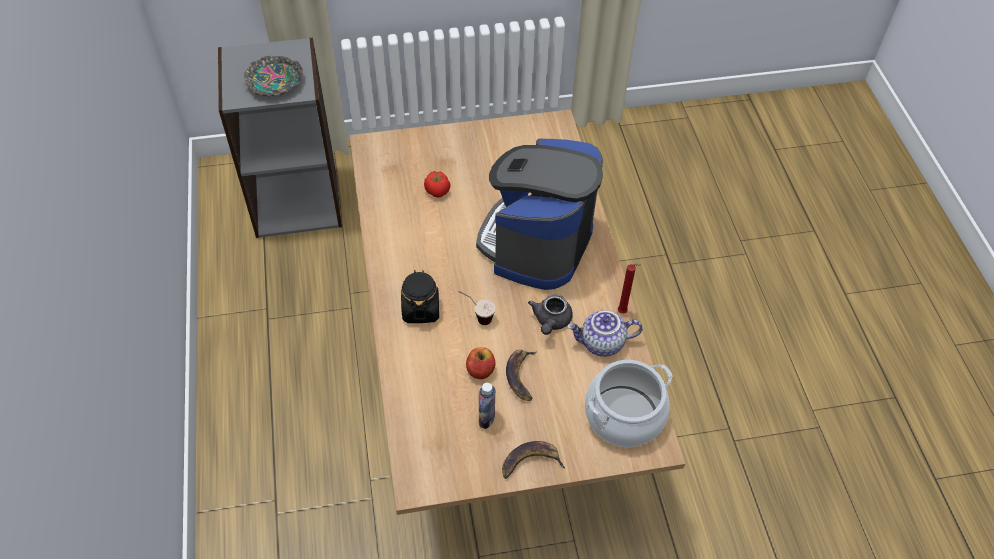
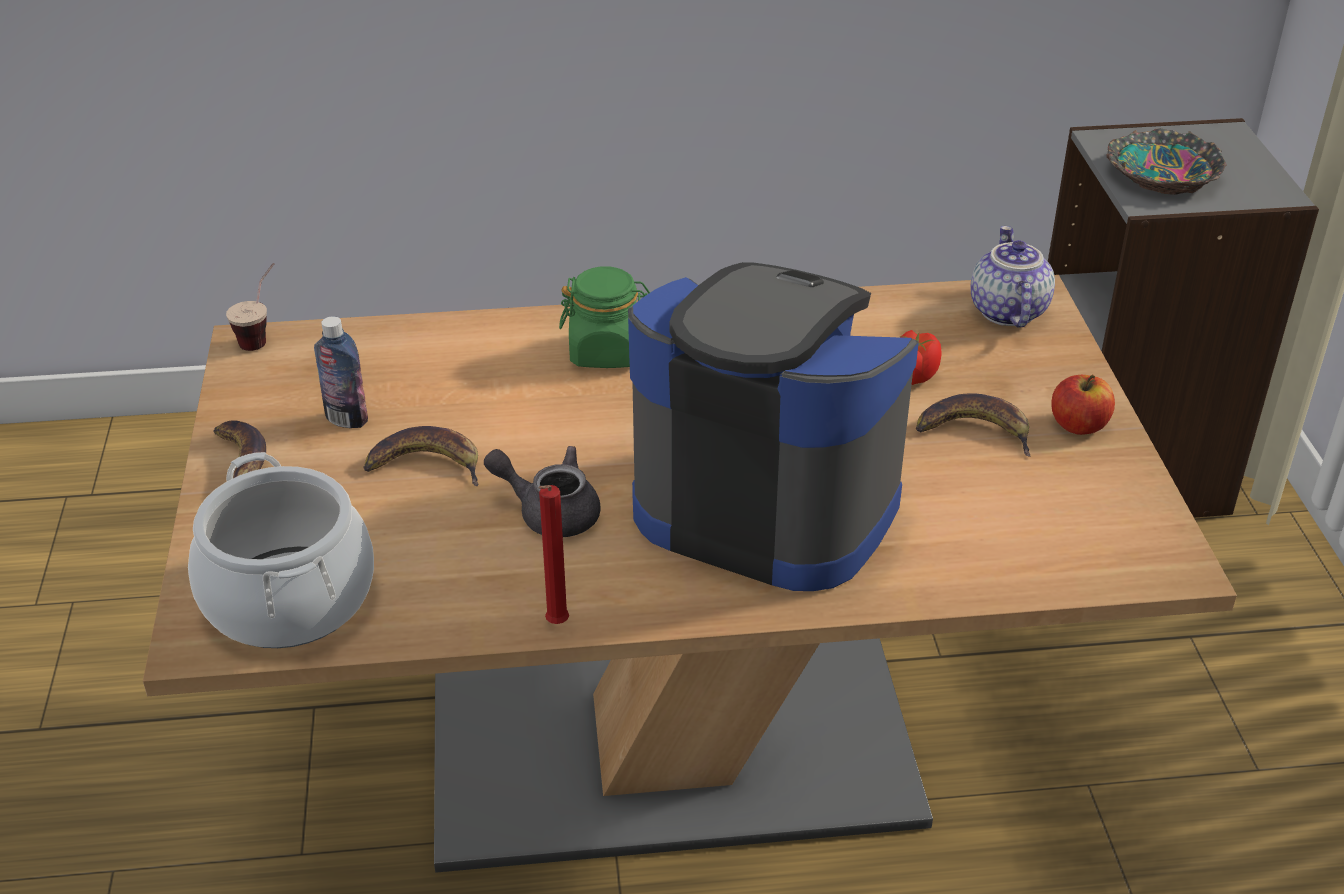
camera: 95 degrees right, 15 degrees down
black jar [401,270,439,323] -> green jar [559,267,650,368]
cup [459,291,495,325] -> cup moved to [226,263,274,351]
apple [466,347,496,379] -> apple moved to [1051,374,1115,435]
teapot [567,310,642,357] -> teapot moved to [971,226,1055,328]
none -> banana [916,393,1031,457]

